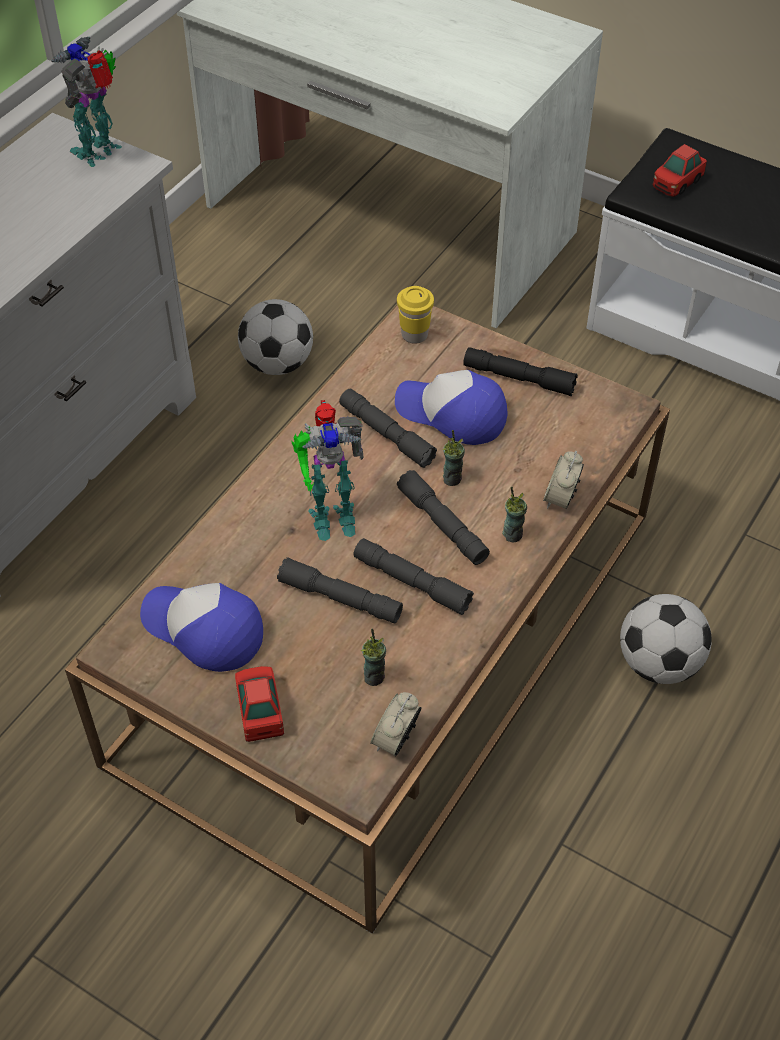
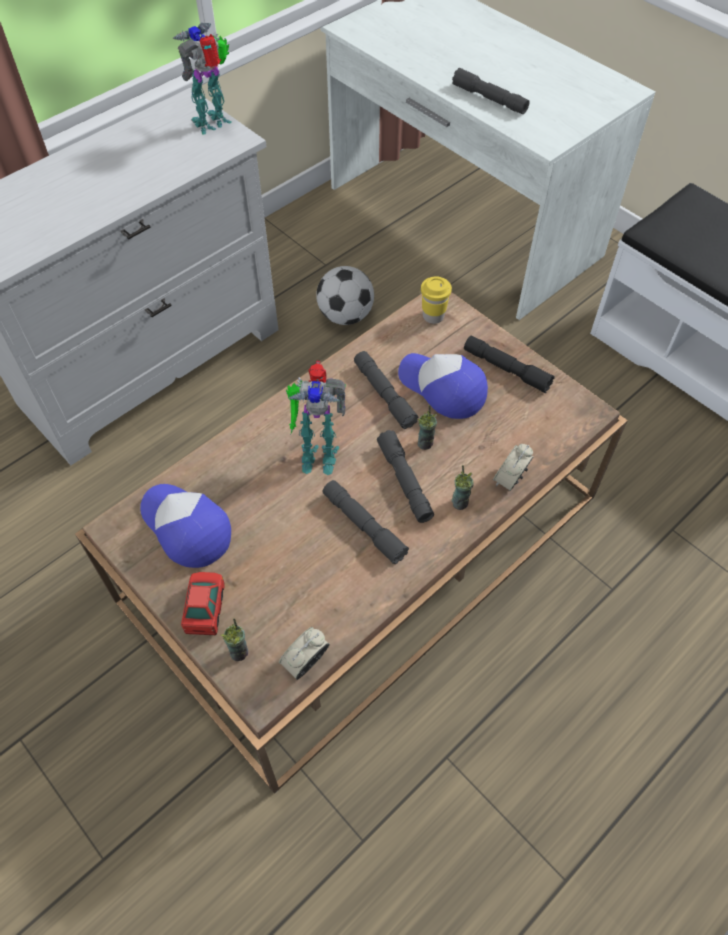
camera: 15 degrees right, 5 degrees up
grey flashlight [277,557,403,624] -> grey flashlight moved to [452,68,530,114]
cup [361,628,386,686] -> cup moved to [221,618,248,661]
football [620,594,712,684] -> none
toy car [653,144,707,197] -> none

